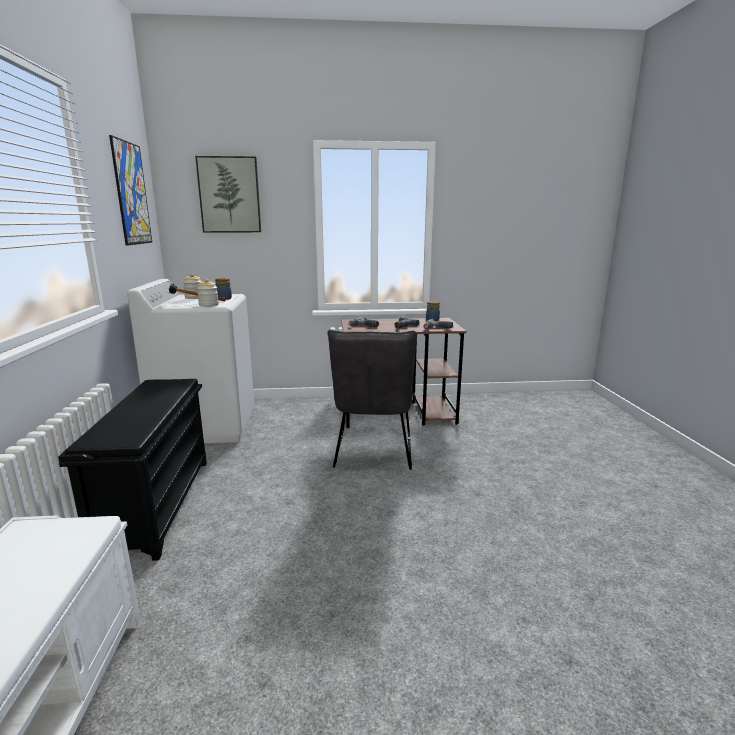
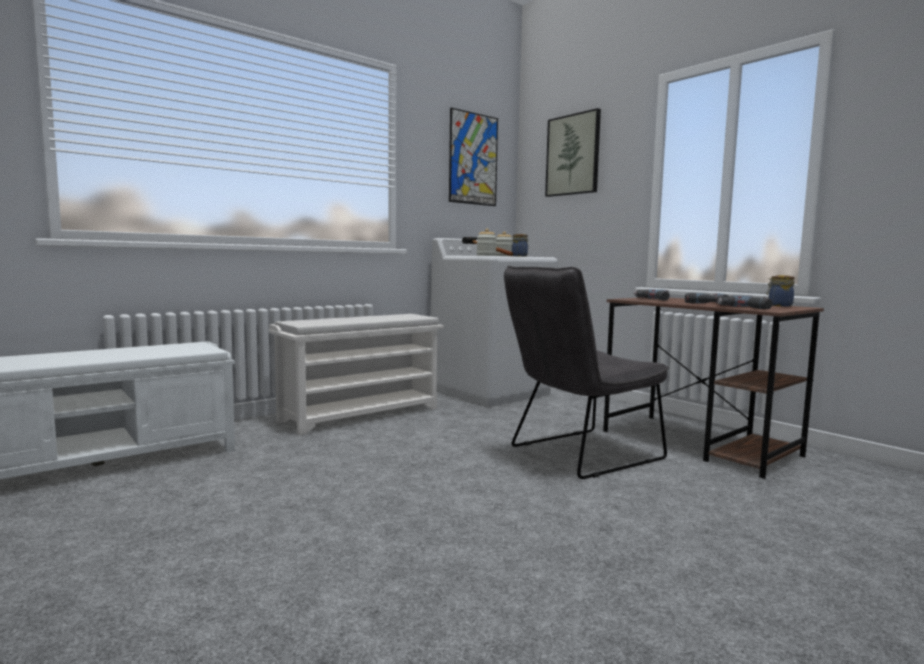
camera: 55 degrees right, 10 degrees down
black shoe rack [58,379,207,561] -> white shoe rack [269,314,444,436]

